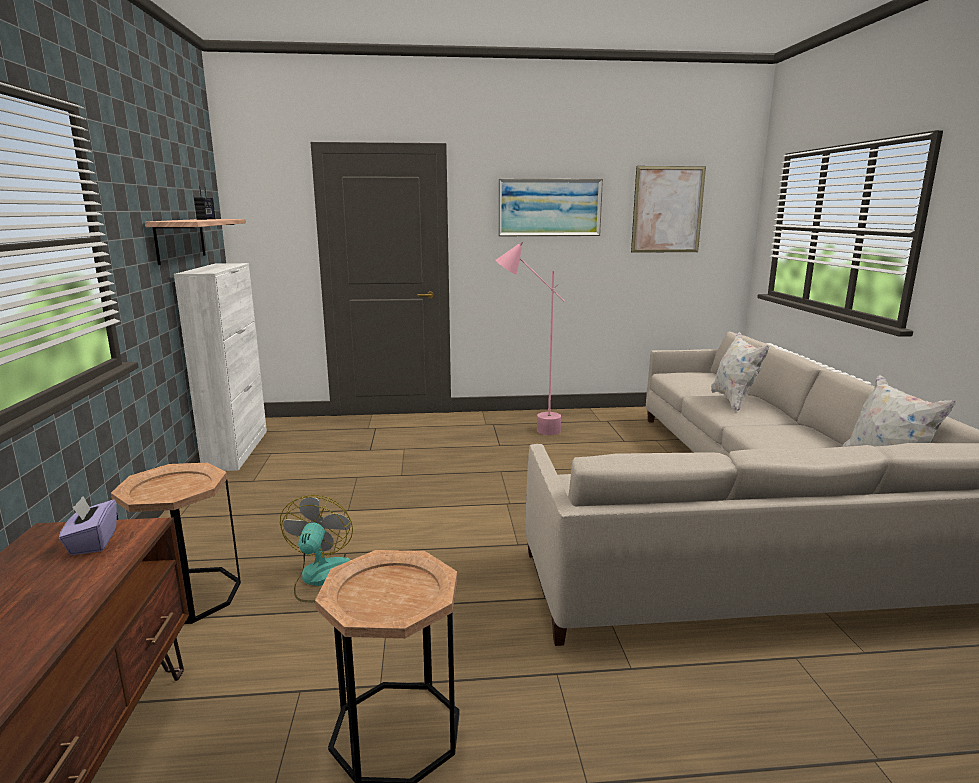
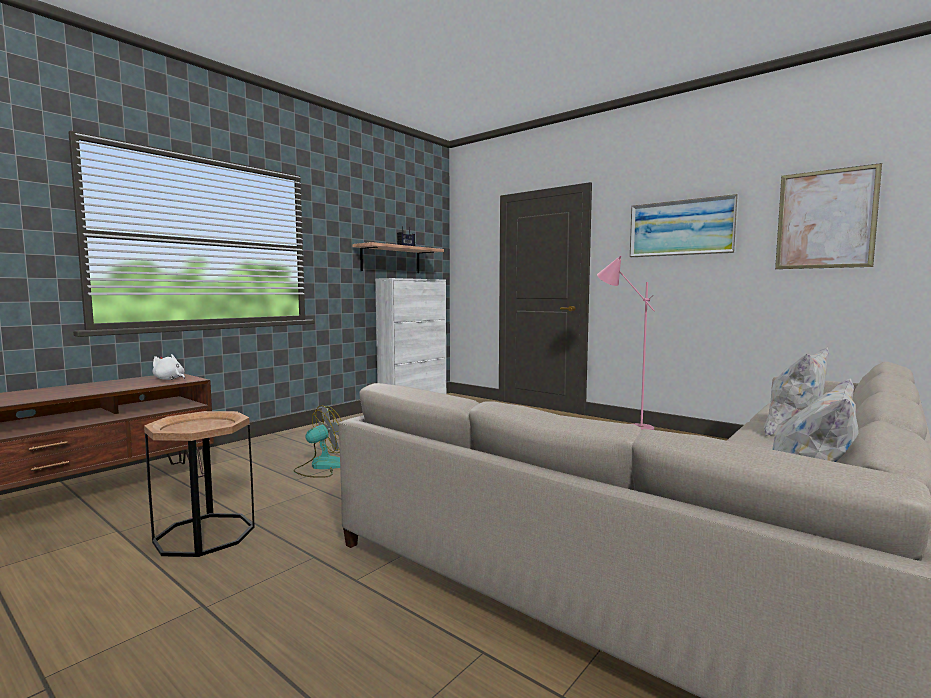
camera: 45 degrees right, 10 degrees down
purple tissue box [59,496,117,555] -> white plush toy [152,354,185,380]
brown side table [111,463,241,624] -> none

